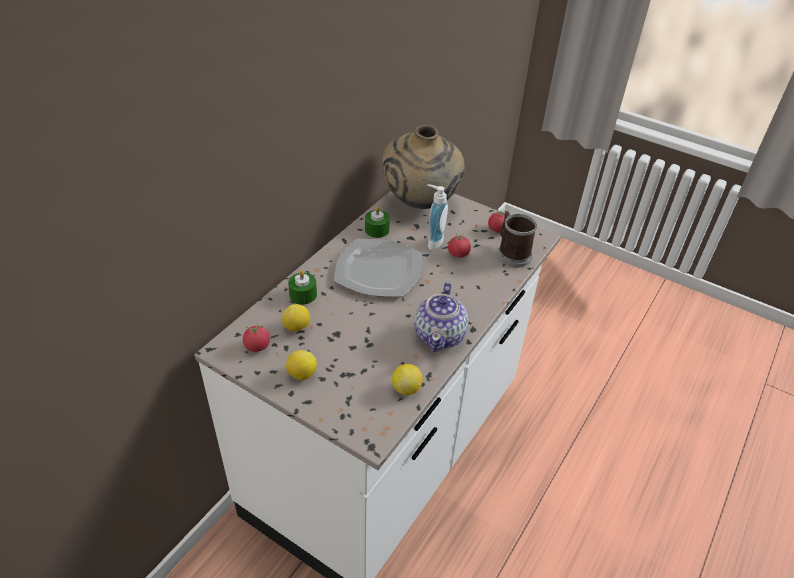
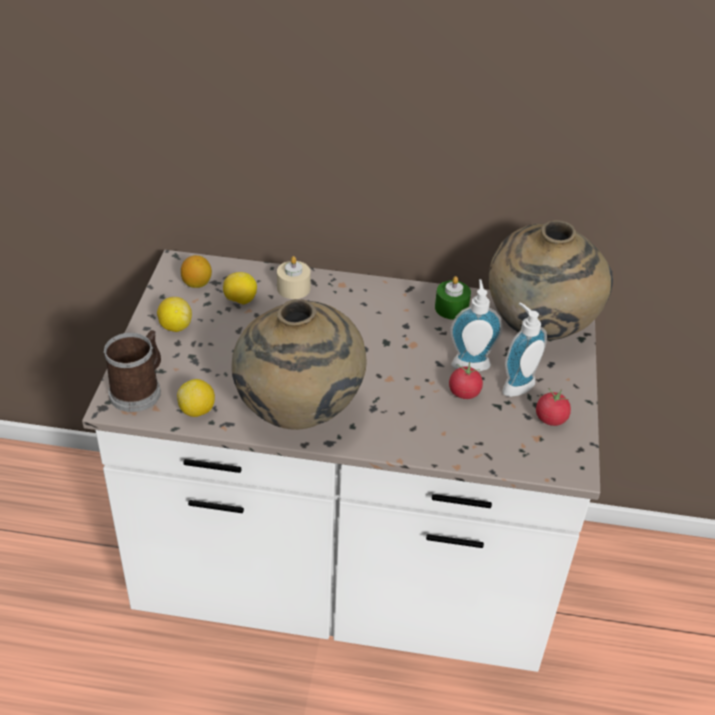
camera: 65 degrees right, 0 degrees up
tomato [243,324,270,352] -> lemon [181,255,212,288]
green candle [288,270,317,305] -> beige candle [277,256,311,299]
plate [335,239,422,297] -> none
teapot [414,282,468,352] -> beige vase [232,299,367,430]
mug [497,211,537,267] -> mug moved to [103,330,161,412]
none -> soap dispenser [502,302,547,397]

